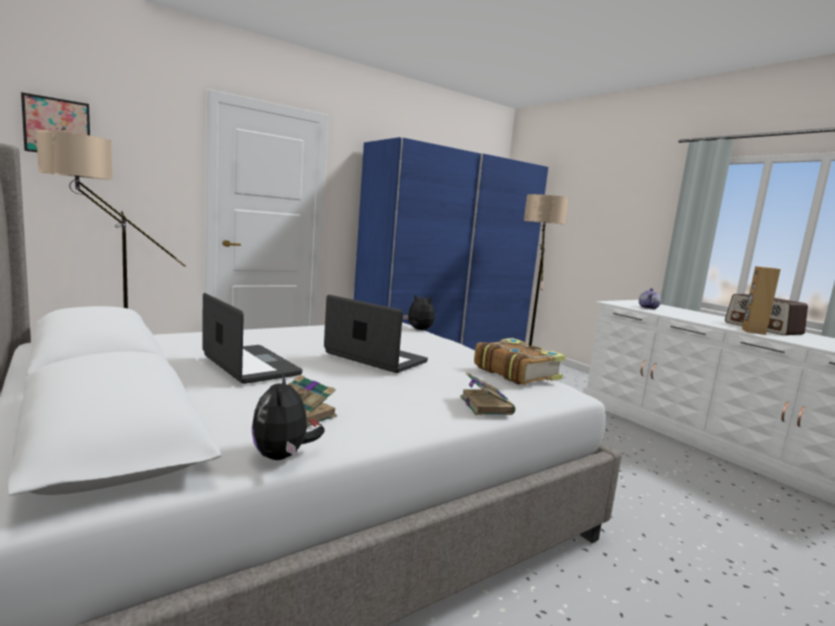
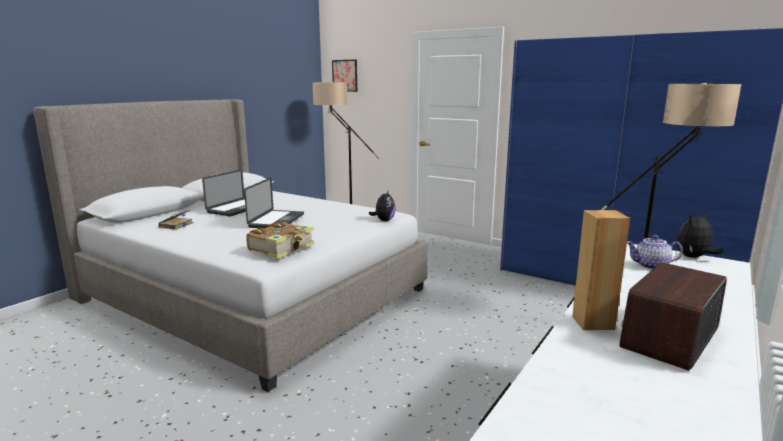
camera: 70 degrees right, 5 degrees up
plush toy [252,371,325,460] -> plush toy moved to [676,211,724,258]
book [460,372,515,415] -> none

